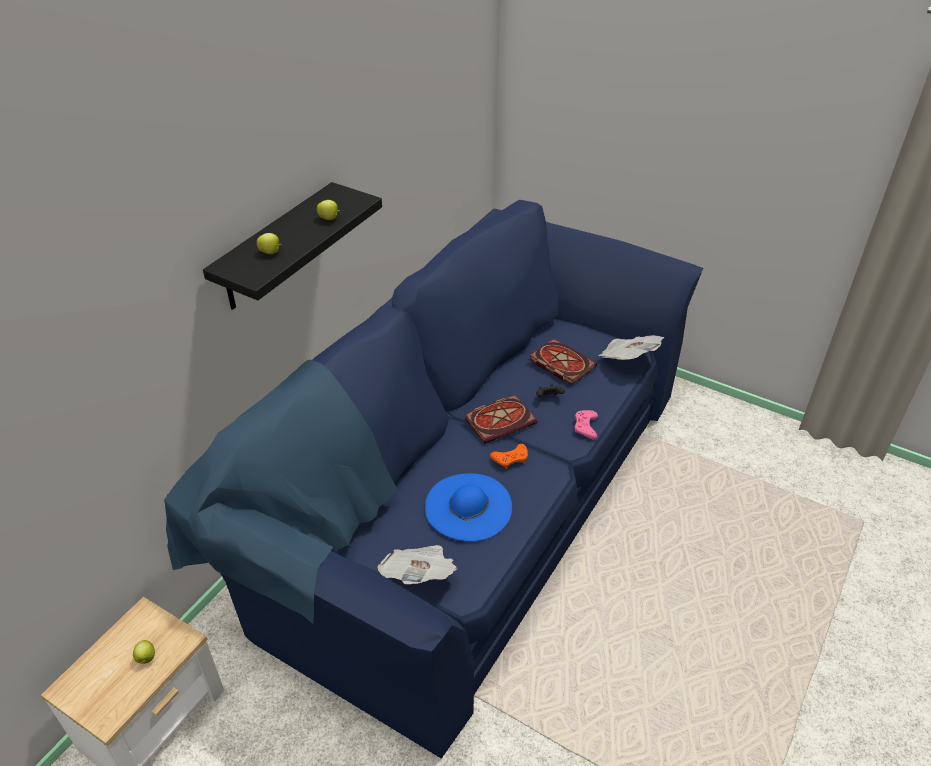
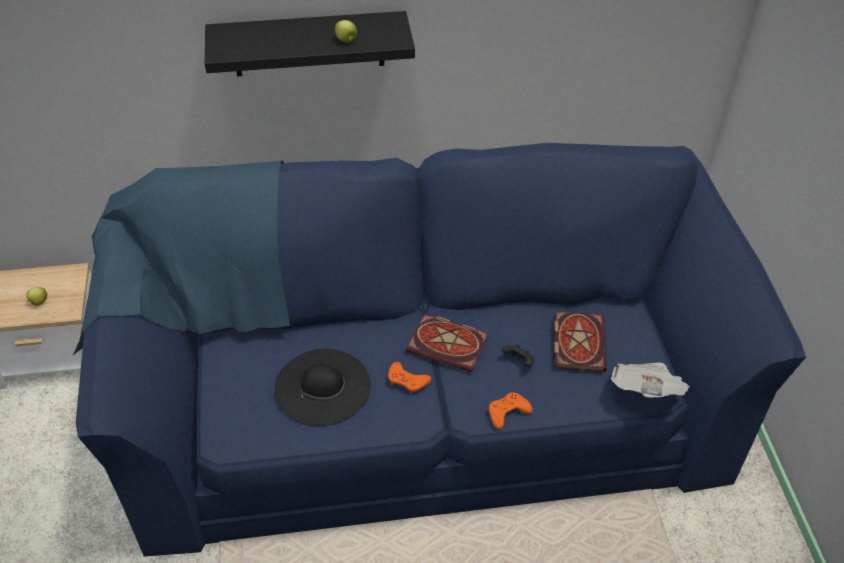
camera: 50 degrees right, 5 degrees up
apple [257,233,281,254] -> none
newspaper [377,545,457,584] -> none
blue hat [425,473,512,541] -> black hat [275,349,371,426]
pink game controller [574,410,598,439] -> orange game controller [489,393,533,429]

